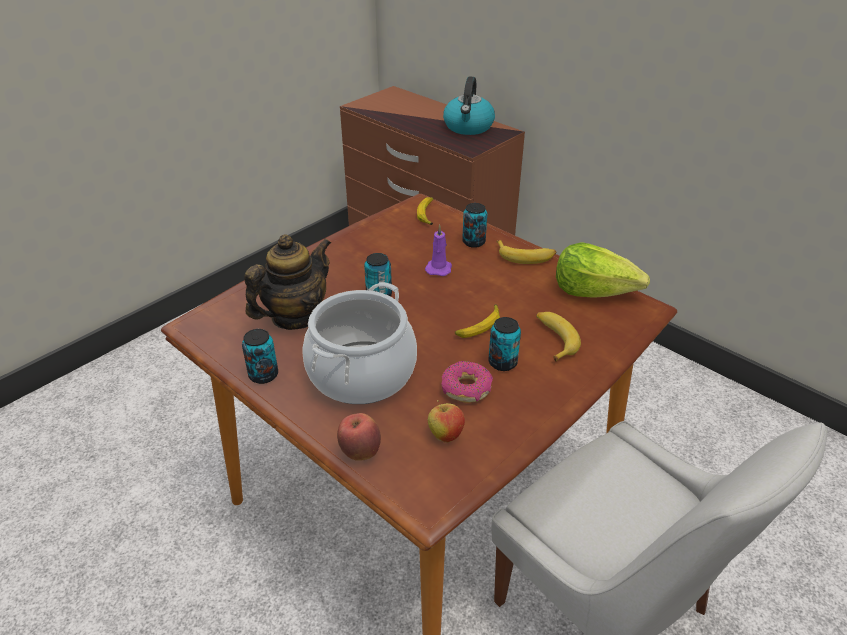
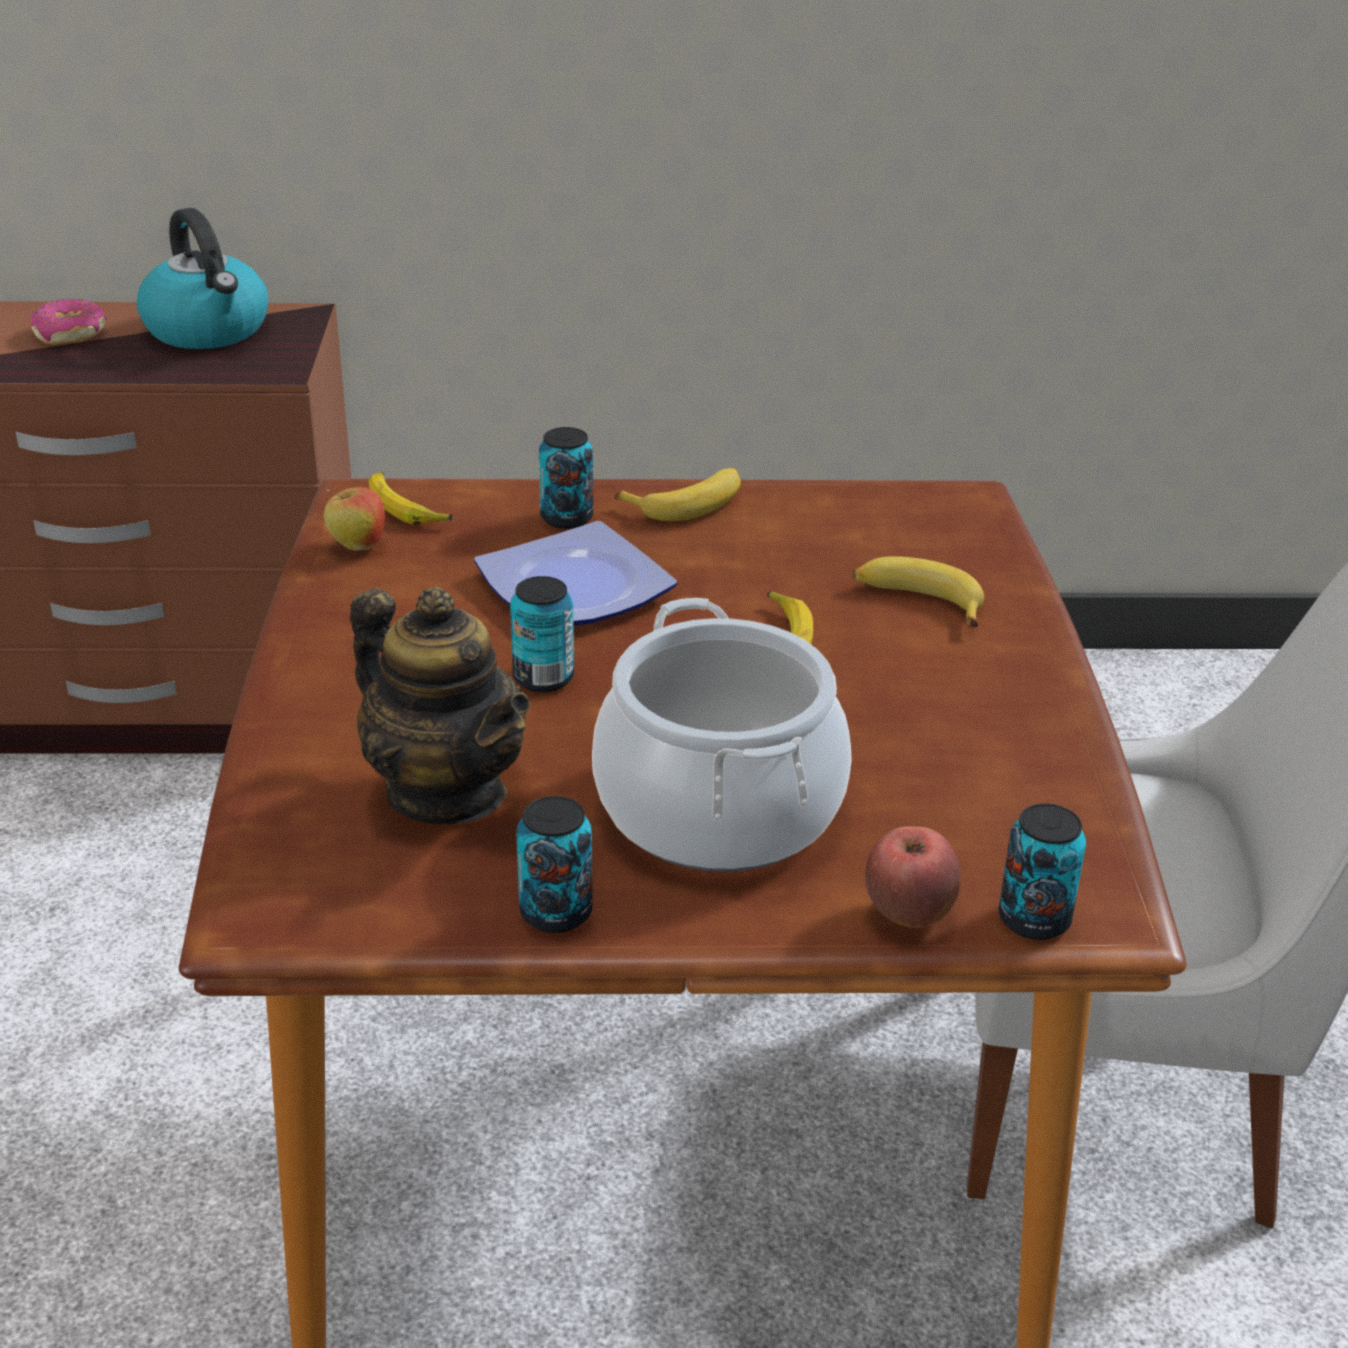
camera: 45 degrees left, 5 degrees down
teapot [244,234,331,330] -> teapot turned 135 degrees clockwise [350,587,530,824]
purple candle [425,224,452,276] -> plate [474,521,677,626]
apple [428,400,465,443] -> apple moved to [324,487,385,551]
donut [441,361,493,403] -> donut moved to [29,299,106,345]
can [489,317,521,371] -> can moved to [999,803,1086,940]
lettuce [556,242,650,298] -> none

